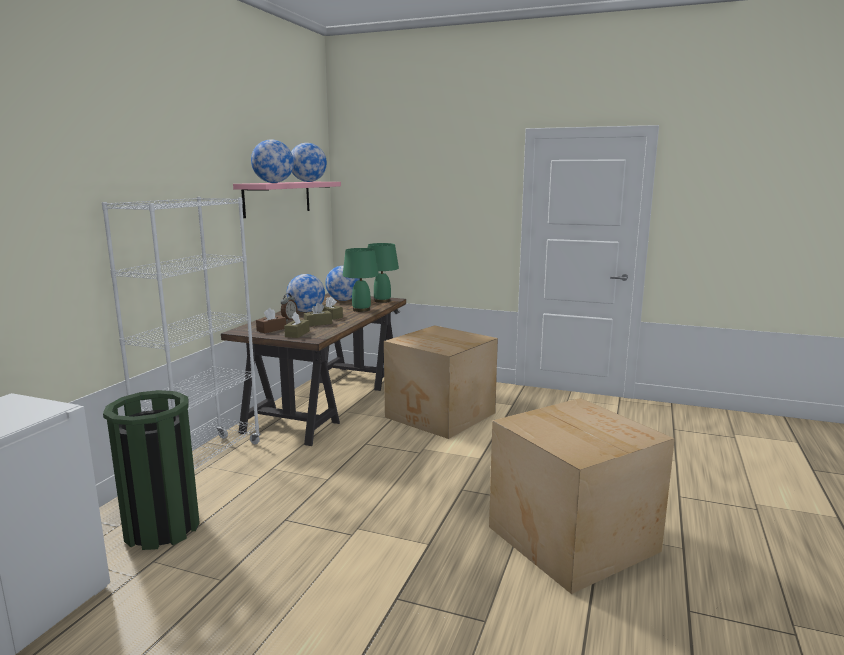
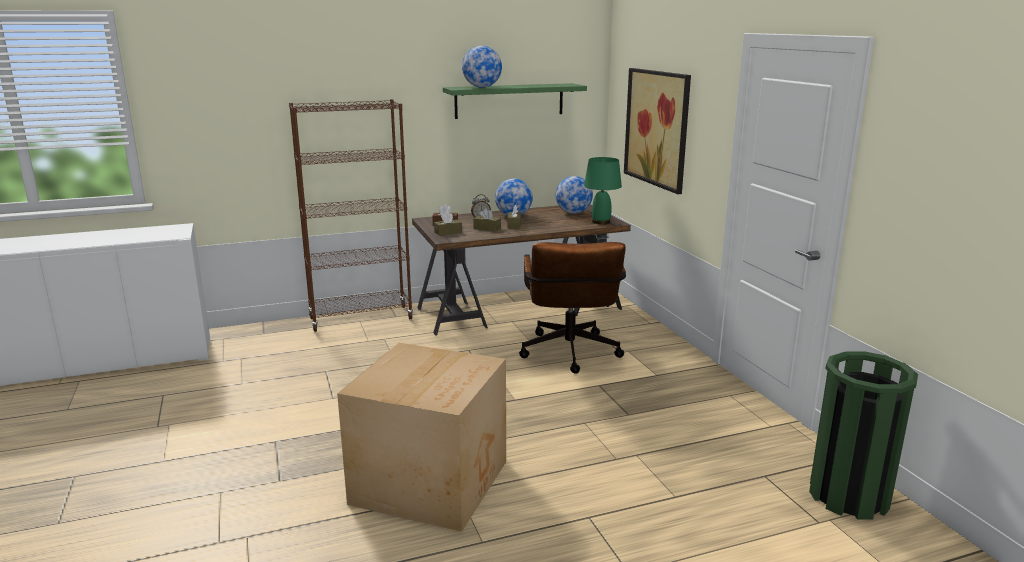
camera: 50 degrees right, 5 degrees up
white bookcase [102,197,261,470] -> brown bookcase [289,99,413,332]
green trash can [103,390,200,550] -> green trash can moved to [809,352,918,520]
pink shelf [233,182,341,218] -> green shelf [443,83,587,119]
globe [291,143,327,182] -> none
green table lamp [342,248,379,312] -> none
cardboard box [384,325,498,439] -> brown office chair [519,242,626,374]
none -> picture [624,68,691,194]

